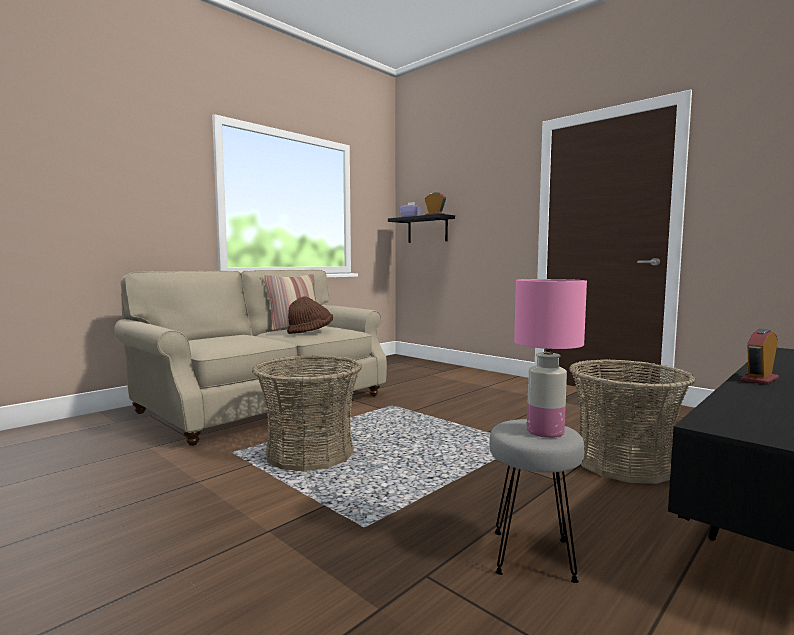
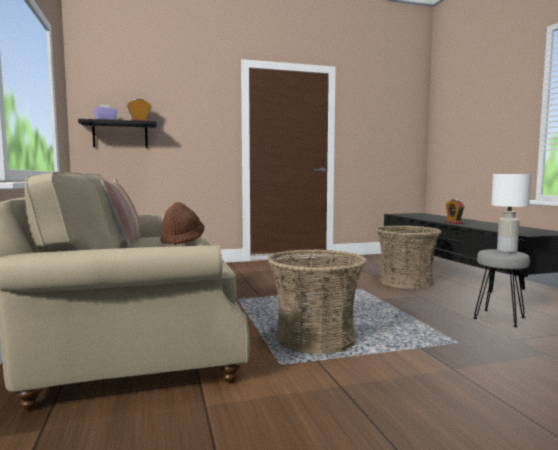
camera: 60 degrees left, 0 degrees up
pink table lamp [514,279,587,438] -> white table lamp [491,174,531,253]

